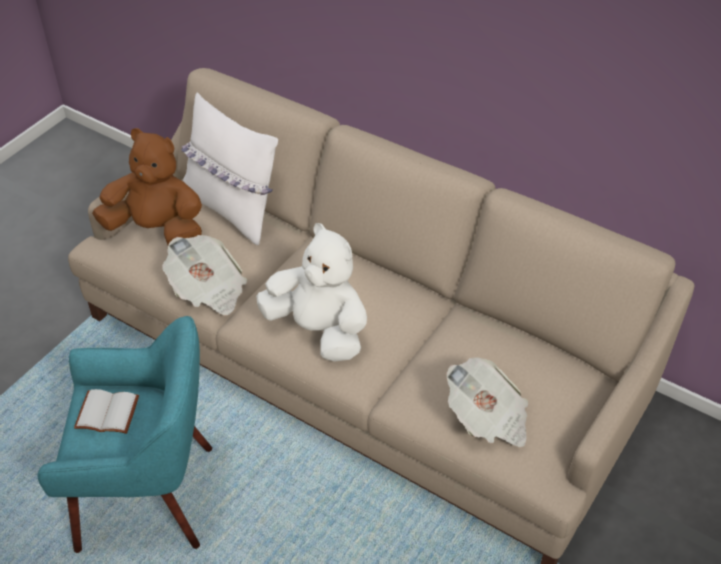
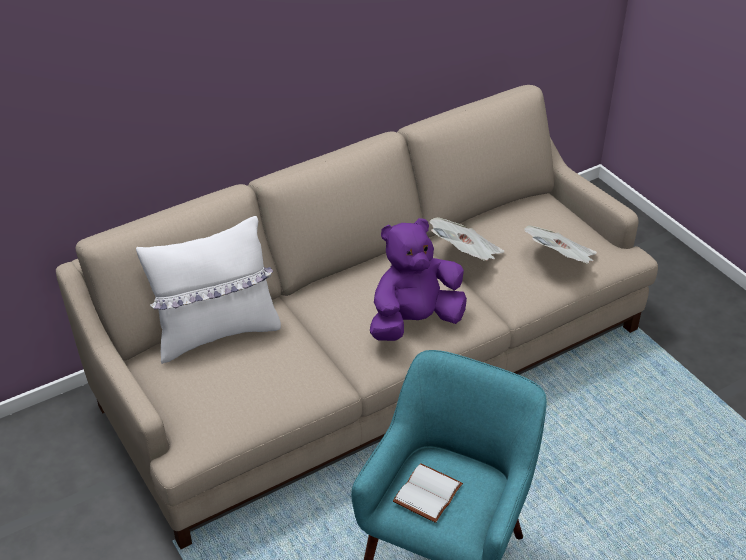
camera: 65 degrees left, 5 degrees down
brown plush toy [92,128,202,245] -> none
newspaper [162,235,248,316] -> newspaper moved to [429,217,505,261]
white plush toy [256,223,367,362] -> purple plush toy [370,218,467,341]

